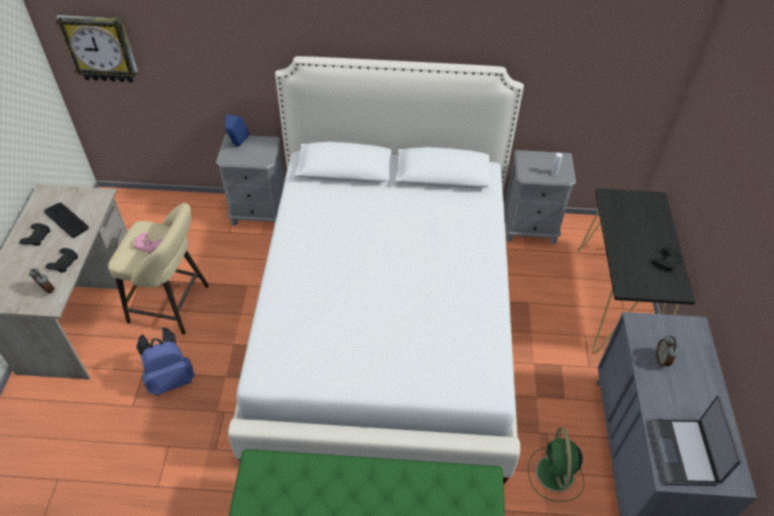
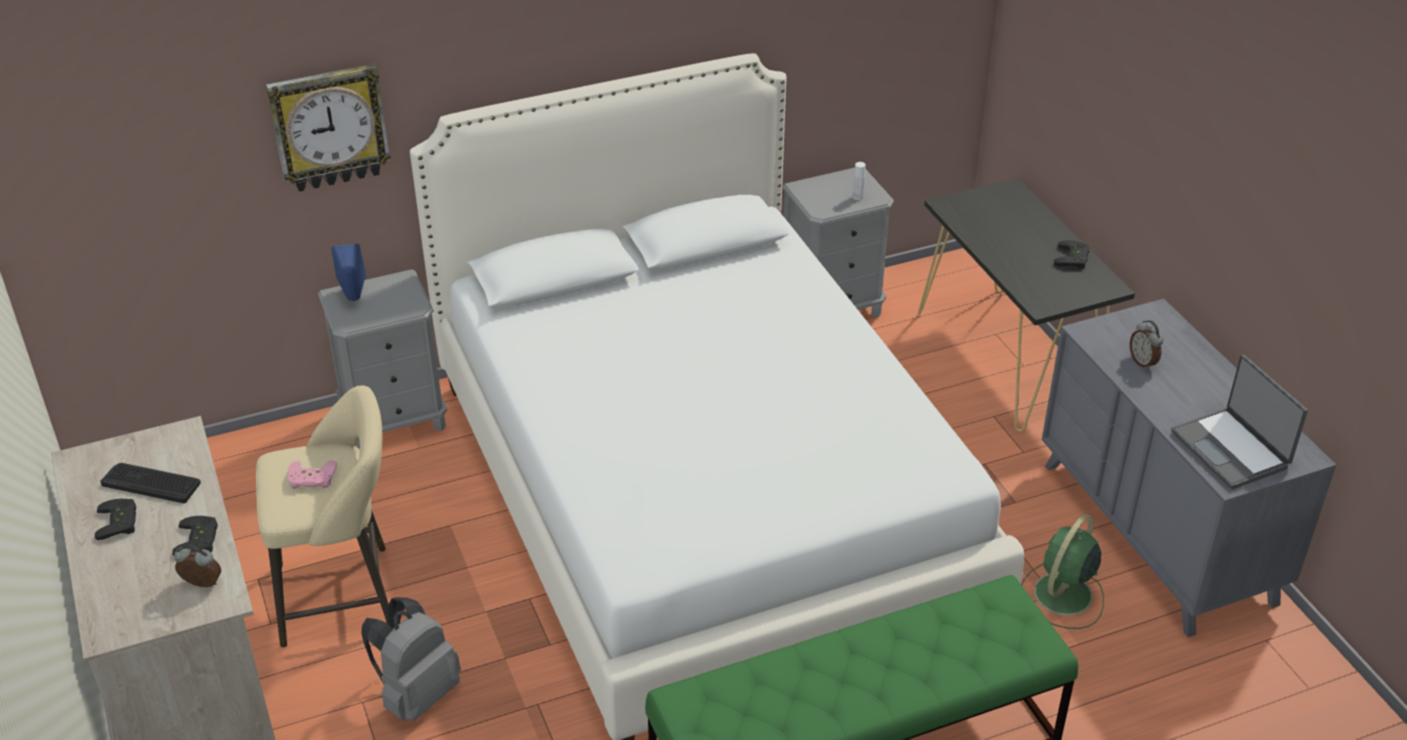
camera: 25 degrees left, 10 degrees down
wall clock [56,15,138,82] -> wall clock moved to [266,64,391,192]
blue backpack [137,327,195,396] -> grey backpack [361,597,461,721]
green fan [528,428,585,502] -> green fan turned 60 degrees clockwise [1021,514,1104,629]

